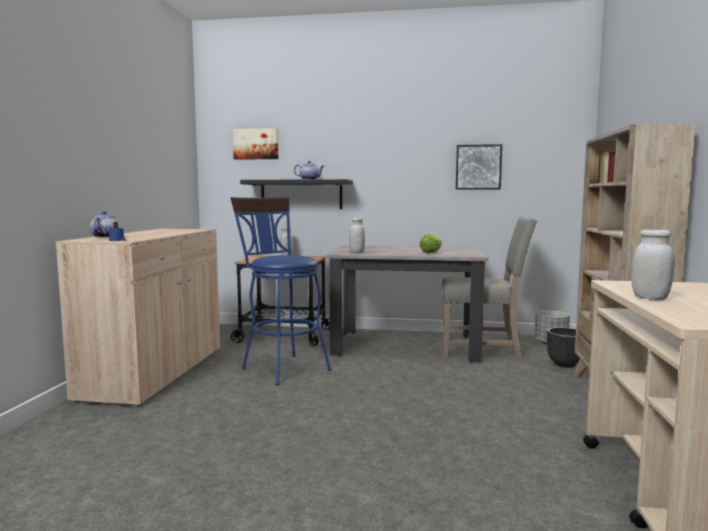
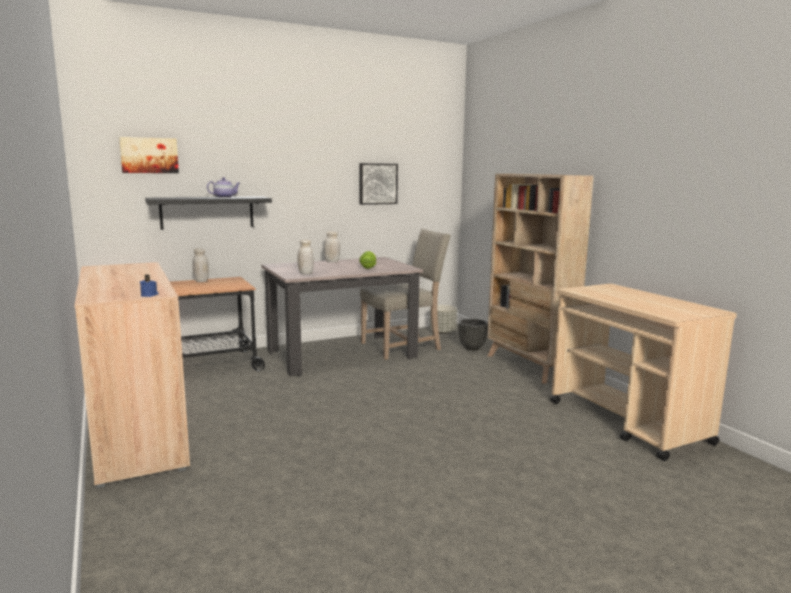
camera: 35 degrees left, 5 degrees up
teapot [90,211,119,238] -> none
blue stool [231,197,332,386] -> none
white jar [632,229,675,300] -> white jar moved to [324,232,340,262]

